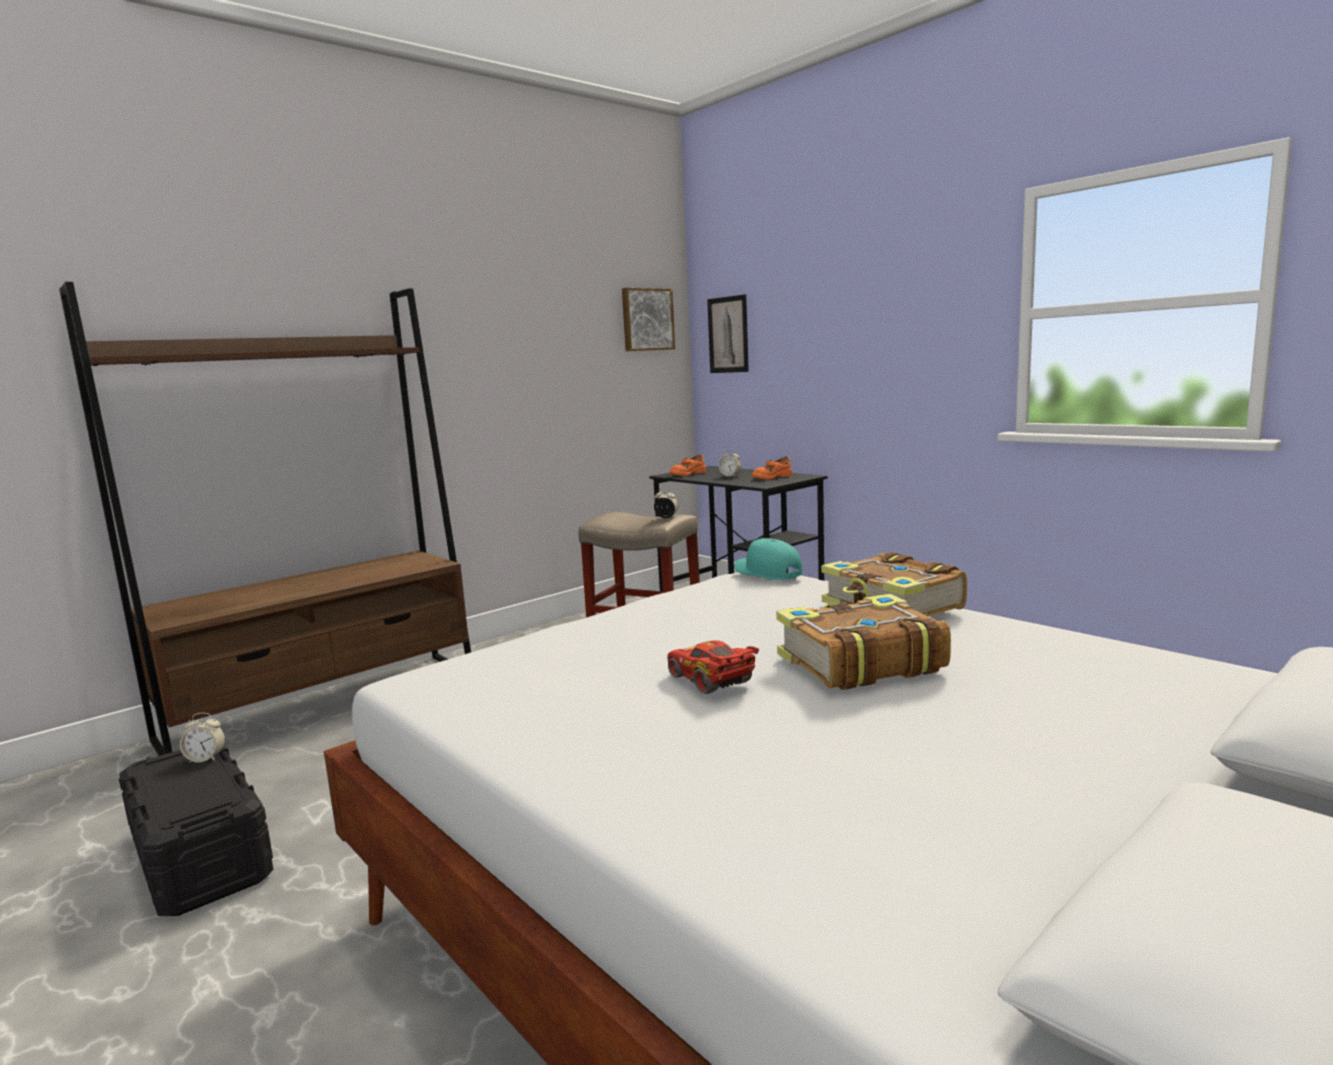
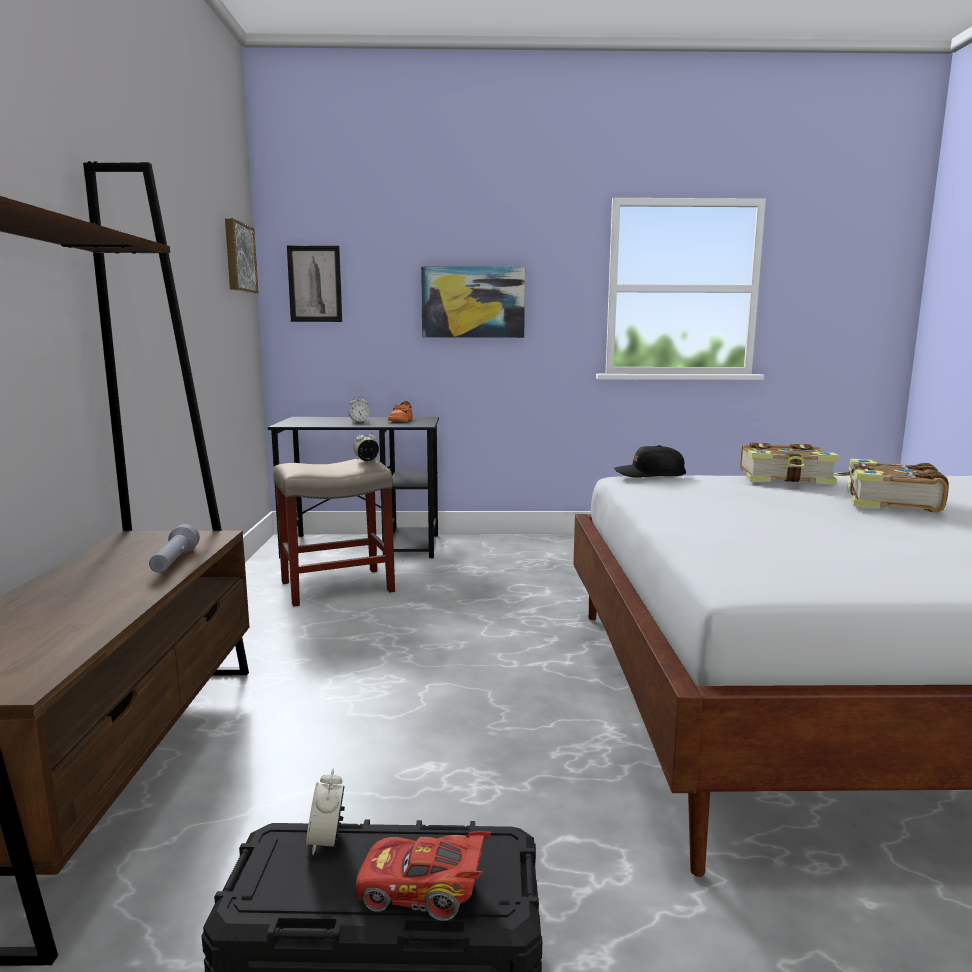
camera: 50 degrees left, 0 degrees up
alarm clock [180,713,225,763] -> alarm clock turned 135 degrees clockwise [306,769,345,855]
red toy car [667,640,759,694] -> red toy car moved to [356,831,491,921]
orange shoe [669,454,706,476] -> none
turquoise cap [734,538,803,580] -> black cap [614,445,686,478]
none -> grey flashlight [149,524,200,573]
none -> picture [421,266,525,338]

